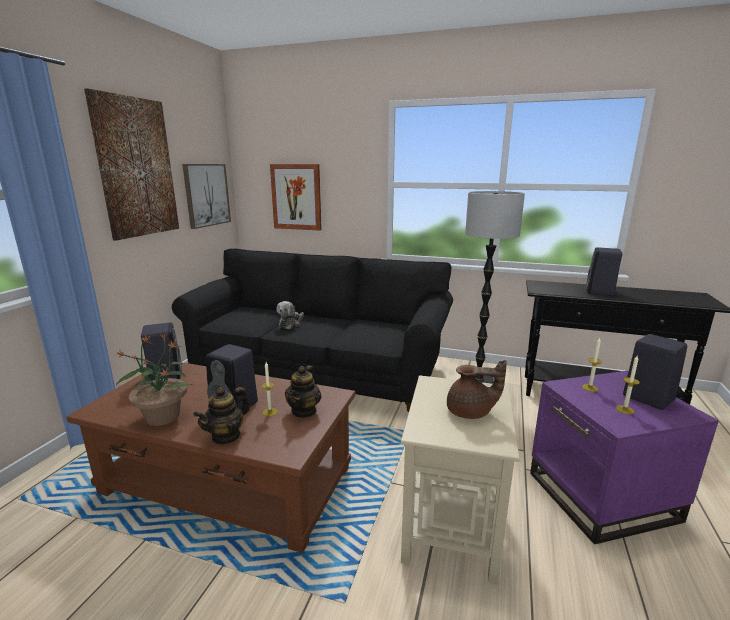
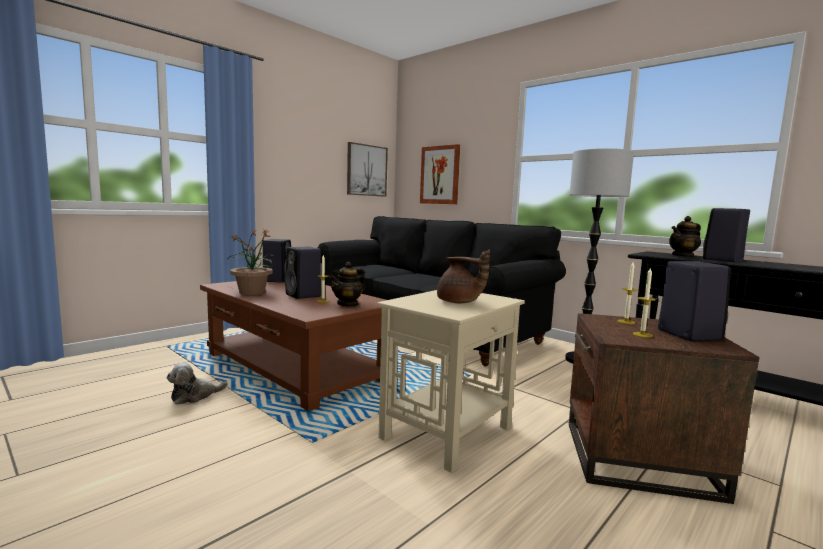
camera: 25 degrees right, 10 degrees down
picture [84,88,179,241] -> none
teapot [193,387,250,445] -> teapot moved to [669,216,701,257]
plush toy [276,301,304,329] -> plush toy moved to [167,362,228,405]
purple side table [530,371,719,544] -> brown side table [569,313,760,504]

